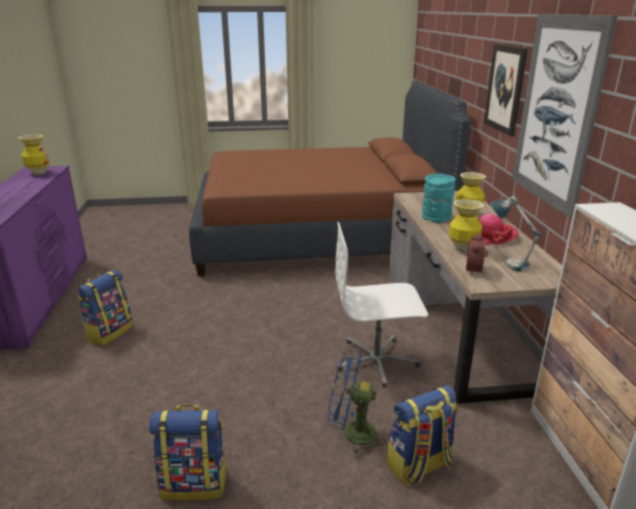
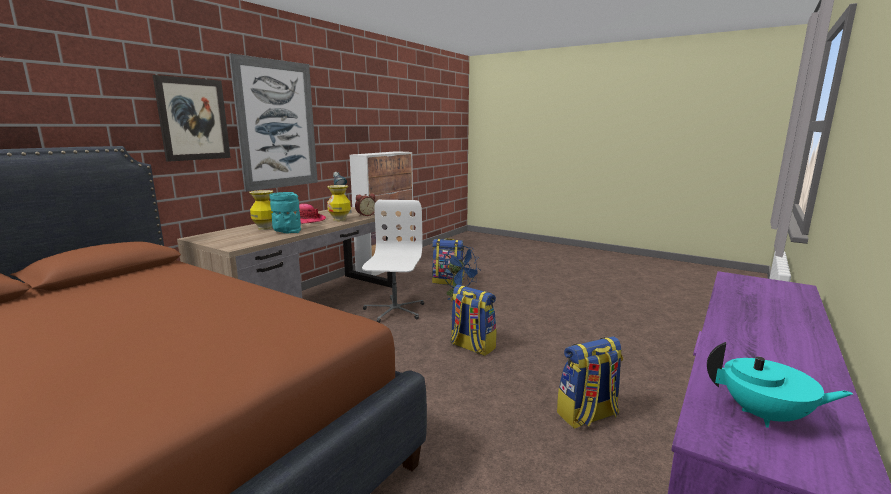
camera: 140 degrees left, 10 degrees down
vase [19,135,50,175] -> turquoise teapot [707,342,853,428]
backpack [149,404,227,501] -> backpack moved to [450,285,497,356]
white office chair [335,222,428,387] -> white office chair turned 120 degrees counterclockwise [362,200,424,323]

